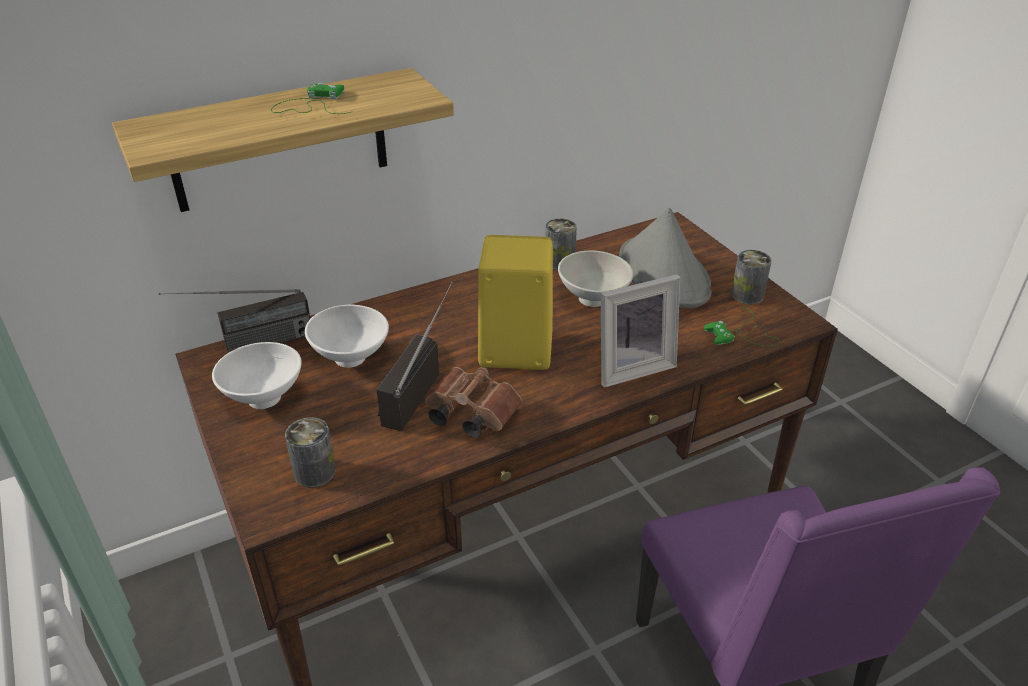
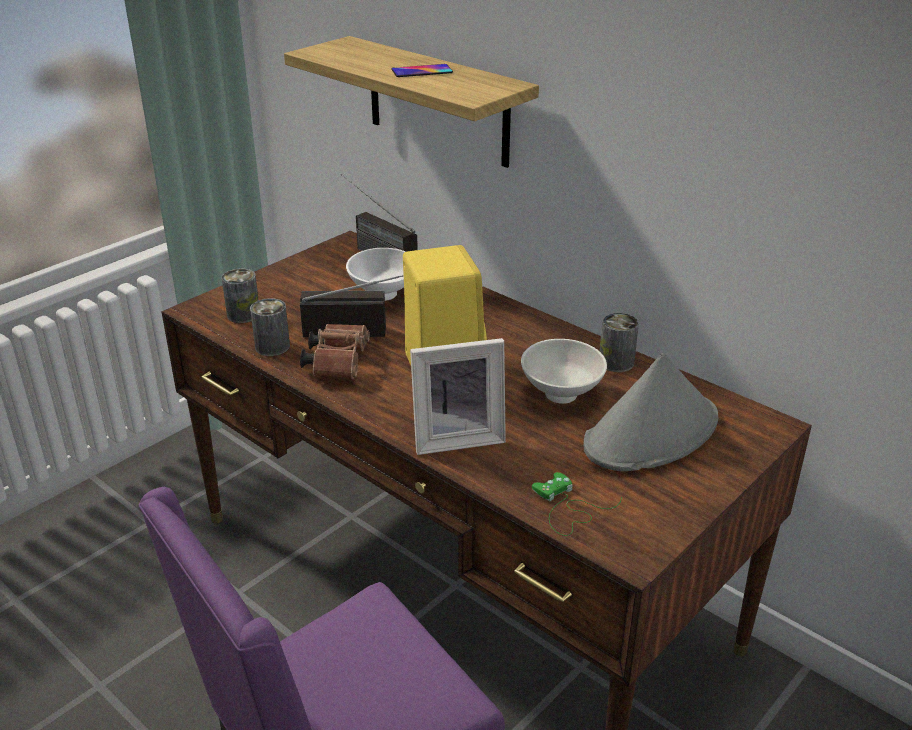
camera: 70 degrees right, 5 degrees down
white bowl [212,342,302,409] -> none
green game controller [271,83,351,114] -> phone [391,64,453,77]
picture frame [601,274,680,388] -> picture frame turned 60 degrees counterclockwise [410,338,506,455]
can [731,250,772,304] -> can moved to [250,298,290,356]

